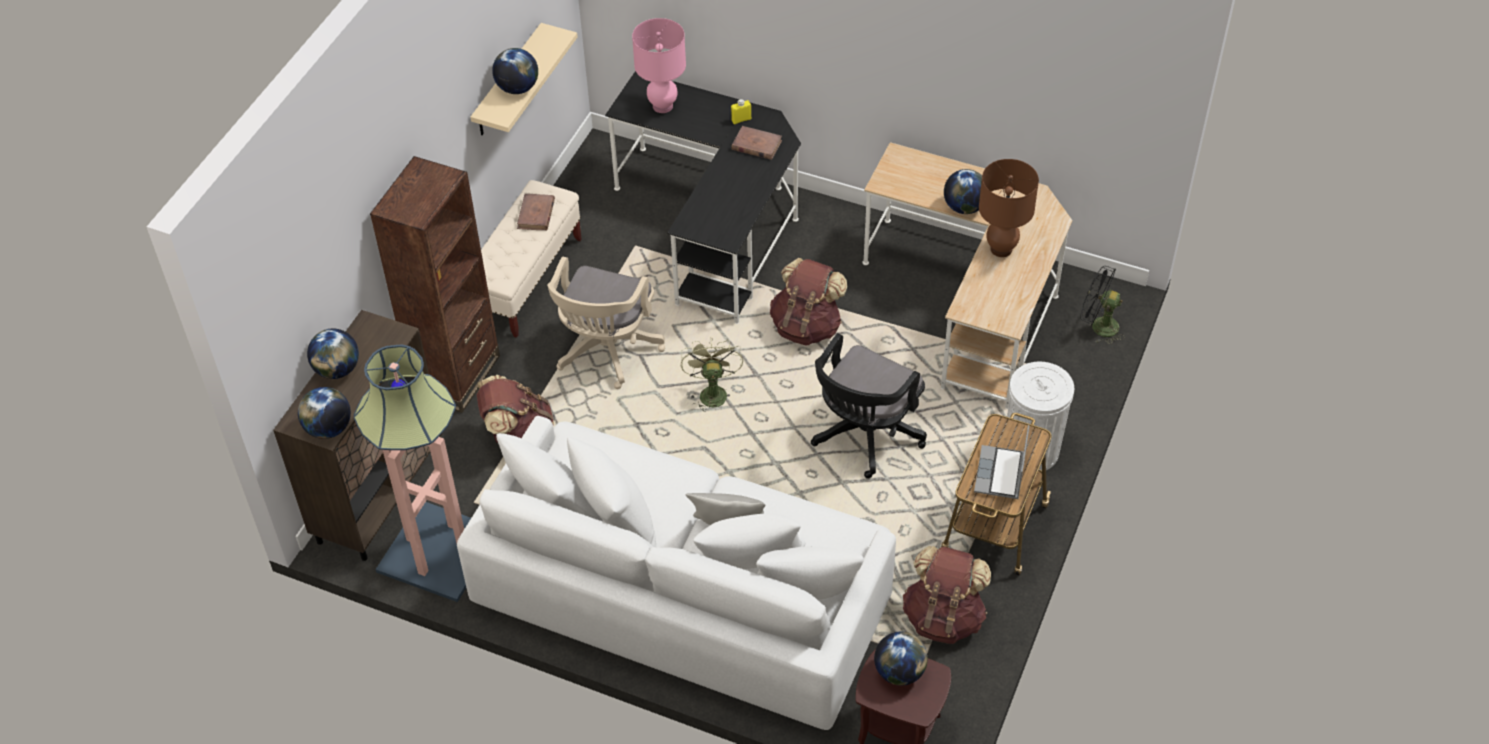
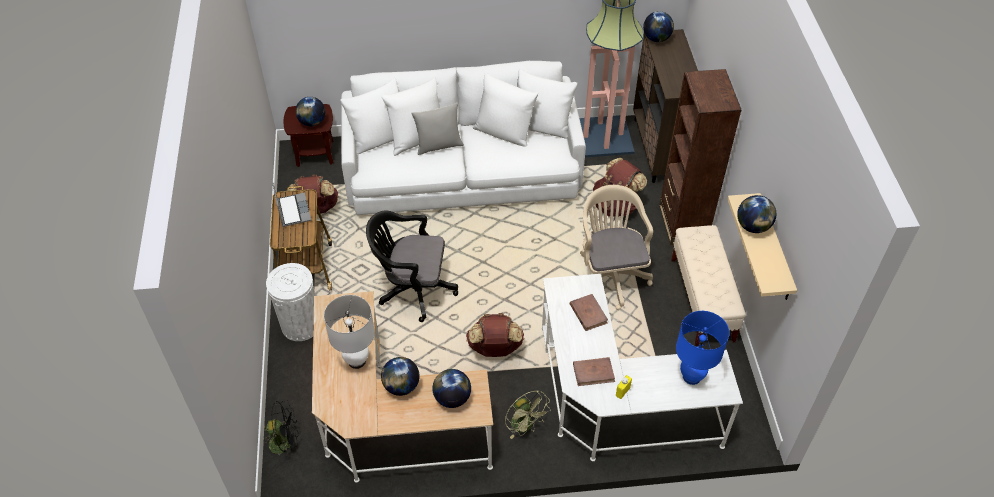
camera: 150 degrees right, 0 degrees up
globe [307,328,359,379] -> globe moved to [432,369,471,408]
brown book [517,193,555,230] -> brown book moved to [570,294,608,331]
black desk [605,71,801,324] -> white desk [542,274,743,461]
pink table lamp [632,18,686,113] -> blue table lamp [676,311,729,385]
green fan [681,337,743,411] -> green fan moved to [505,390,551,439]
black office chair [811,333,927,479] -> black office chair turned 90 degrees counterclockwise [366,211,458,322]
brown table lamp [979,159,1039,257] -> white table lamp [324,295,375,369]

